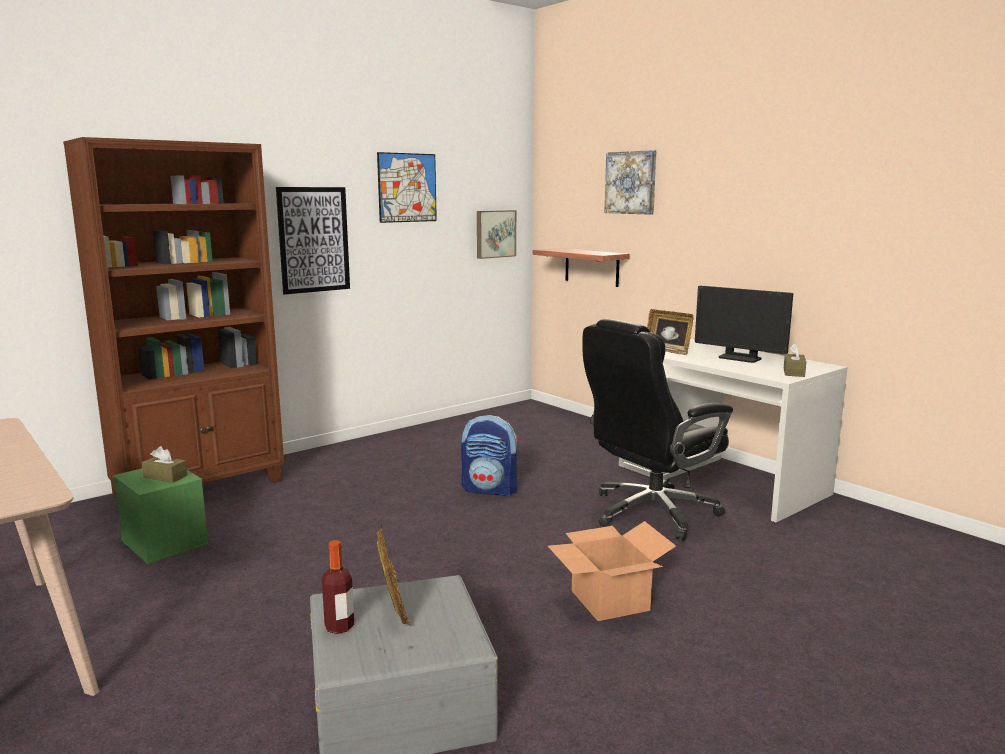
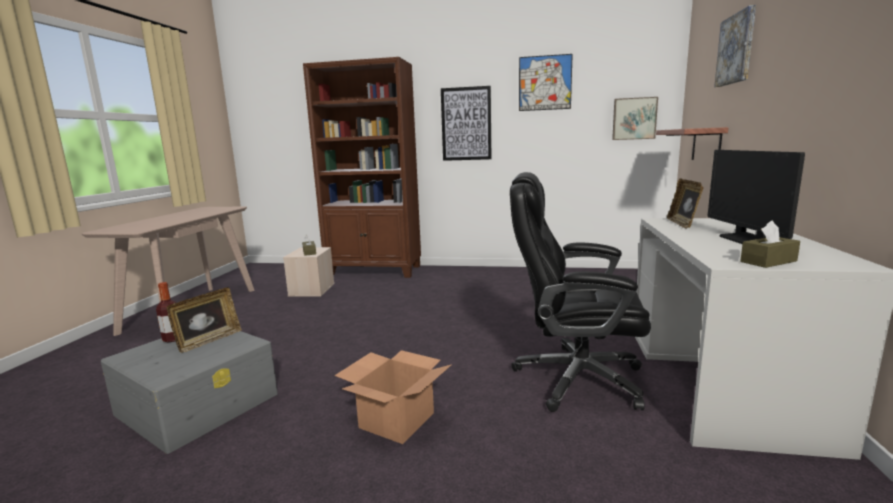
camera: 50 degrees right, 0 degrees up
green storage box [113,468,209,564] -> beige storage box [283,247,334,296]
backpack [461,415,519,496] -> none

